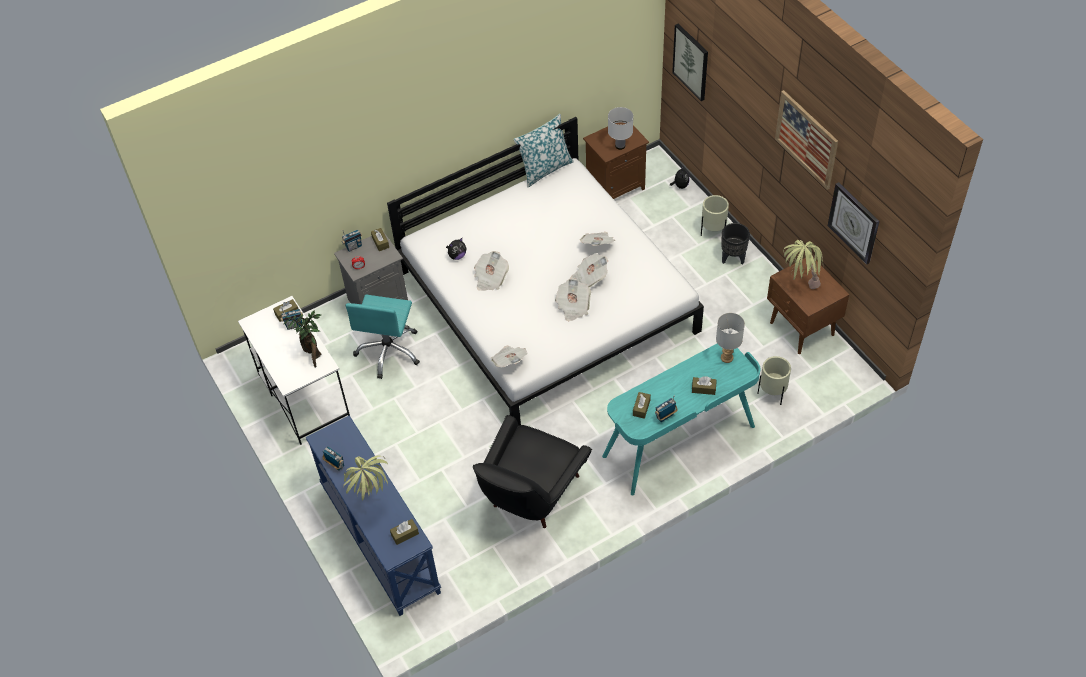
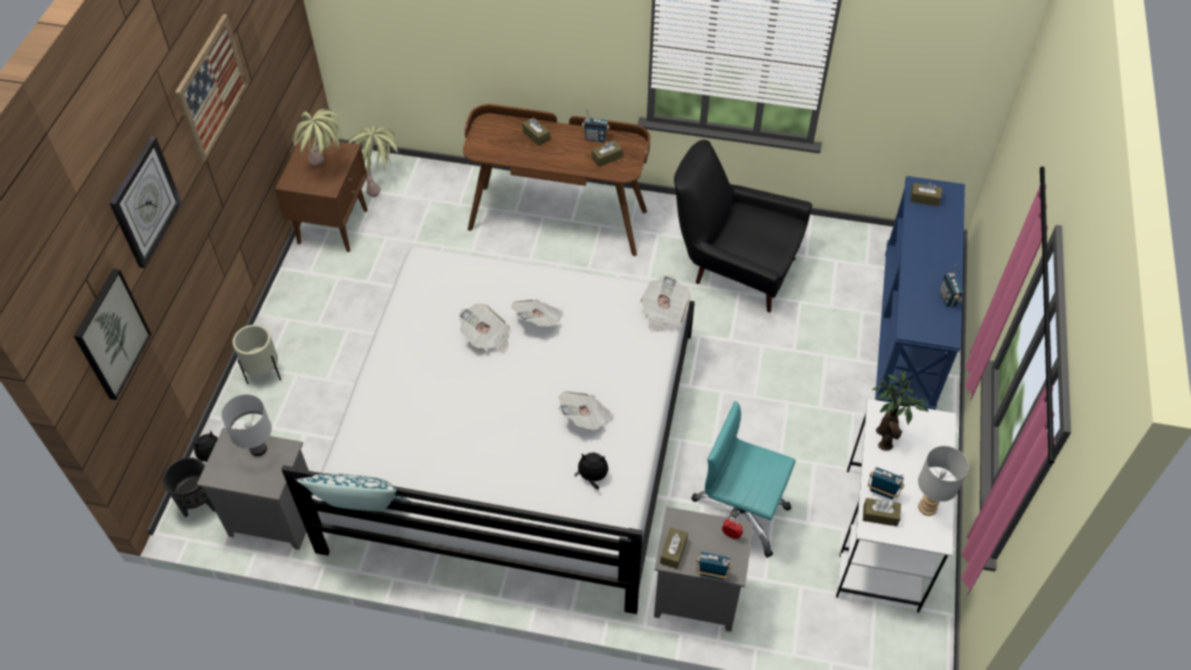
camera: 140 degrees left, 0 degrees up
potted plant [343,456,388,501] -> potted plant moved to [348,126,400,197]
turquoise office chair [345,295,420,379] -> turquoise office chair turned 120 degrees counterclockwise [691,401,796,558]
black armchair [473,415,592,528] -> black armchair turned 135 degrees counterclockwise [674,140,812,313]
newspaper [580,232,615,246] -> none
brown nightstand [583,123,649,199] -> grey nightstand [197,428,312,550]
turquoise desk [602,344,760,495] -> brown desk [463,104,650,256]
grey table lamp [716,313,745,363] -> grey table lamp moved to [918,446,969,516]
black planter [721,223,750,264] -> black planter moved to [163,457,216,517]
beige planter [757,356,791,405] -> none
wall clock [828,182,879,264] -> wall clock moved to [109,136,182,268]

